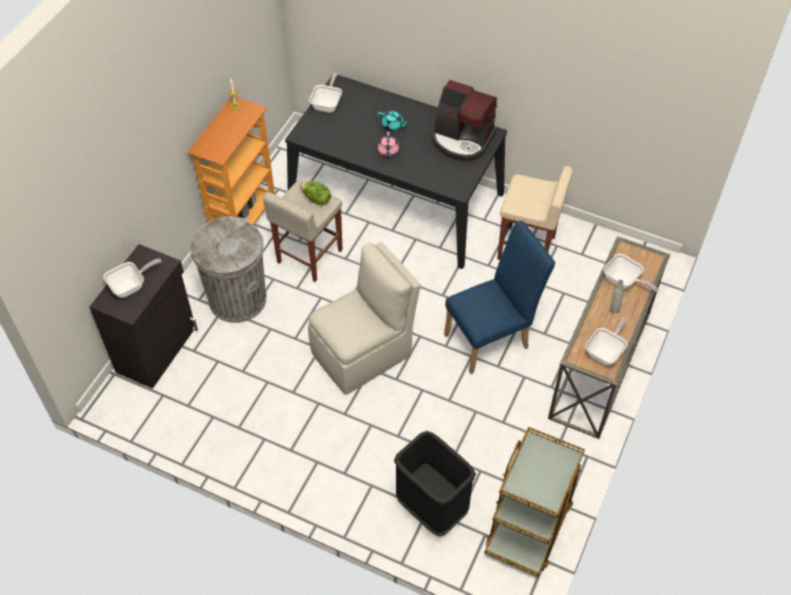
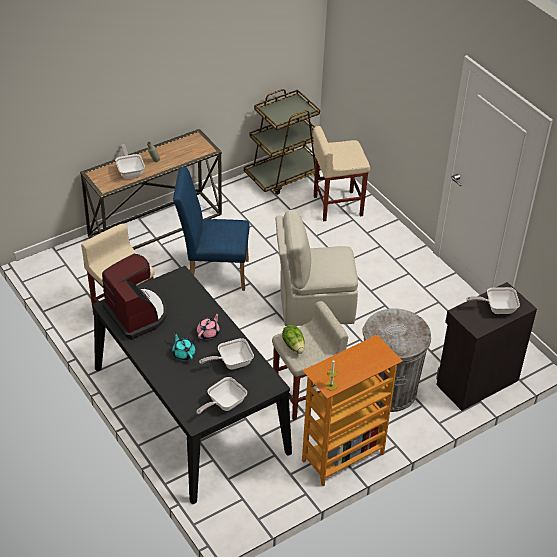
camera: 150 degrees left, 10 degrees down
black trash can [394,431,476,537] -> beige stool [313,126,370,221]
frying pan [585,317,629,366] -> frying pan moved to [199,338,254,370]

